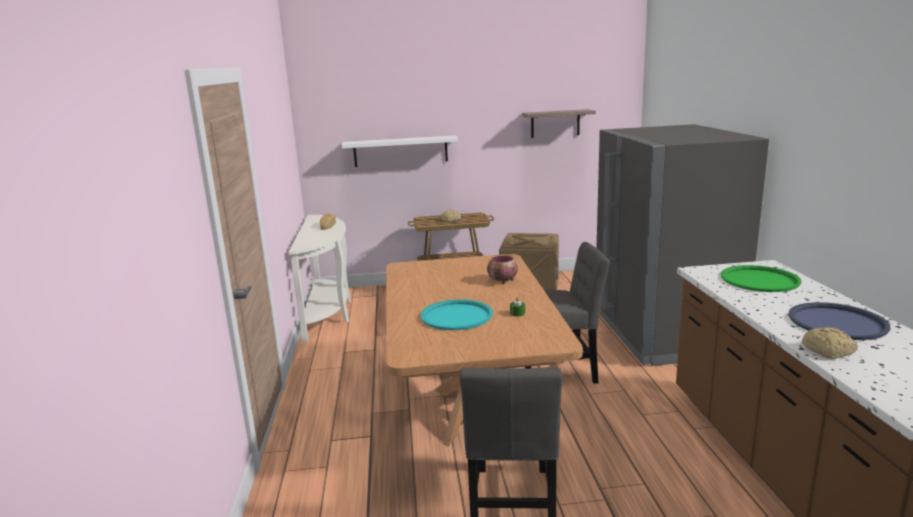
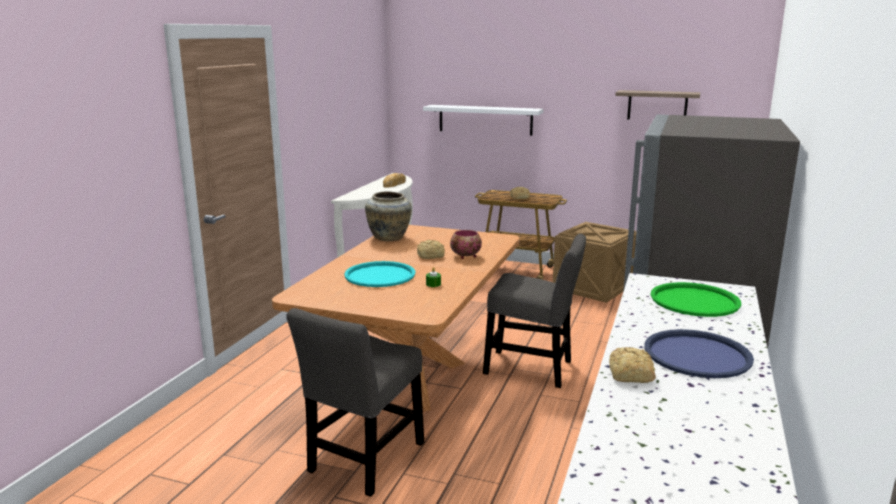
camera: 25 degrees right, 0 degrees up
none -> beige vase [365,191,412,241]
none -> bread [417,240,445,259]

